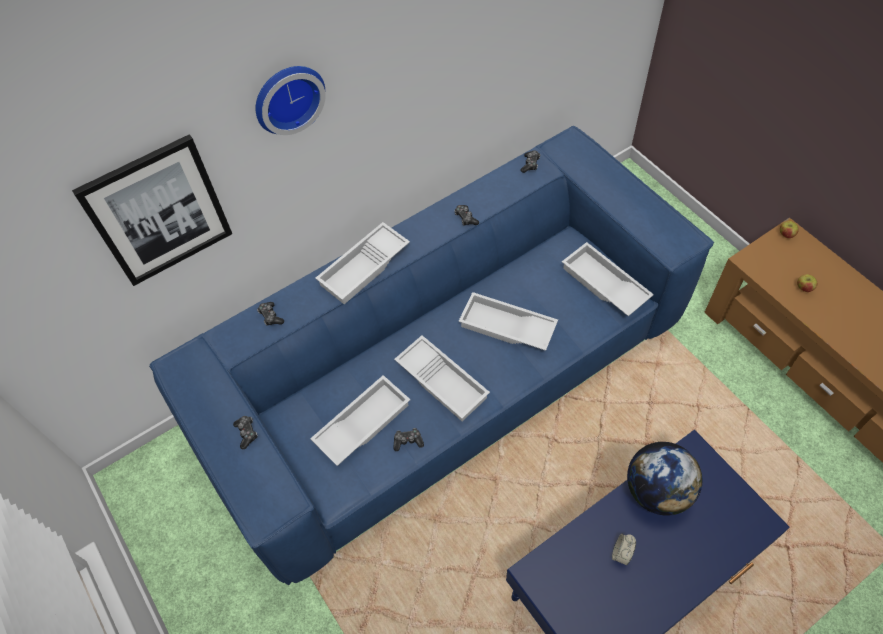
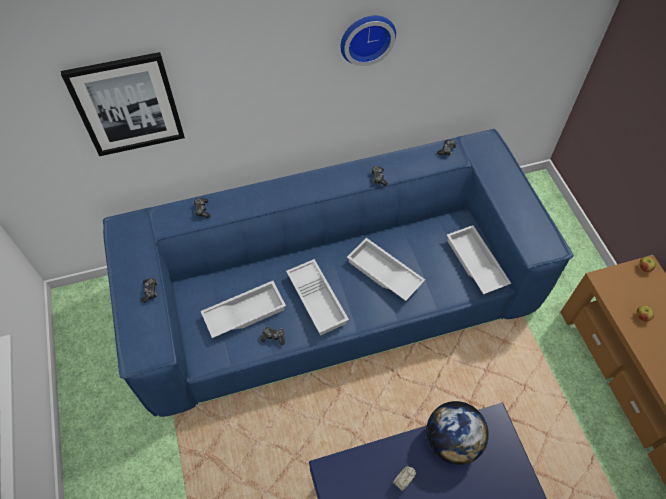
camera: 15 degrees right, 0 degrees up
wall clock [255,66,326,135] -> wall clock moved to [341,16,396,66]
white tray [315,222,410,304] -> none

